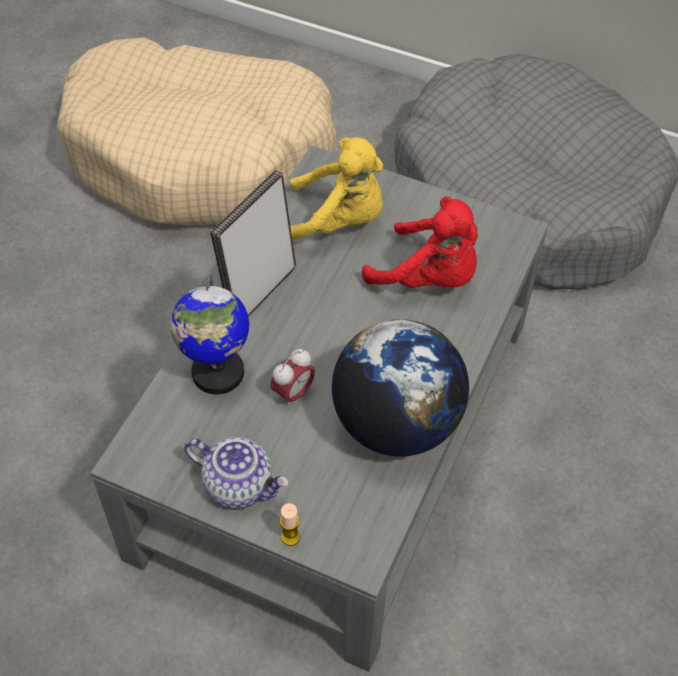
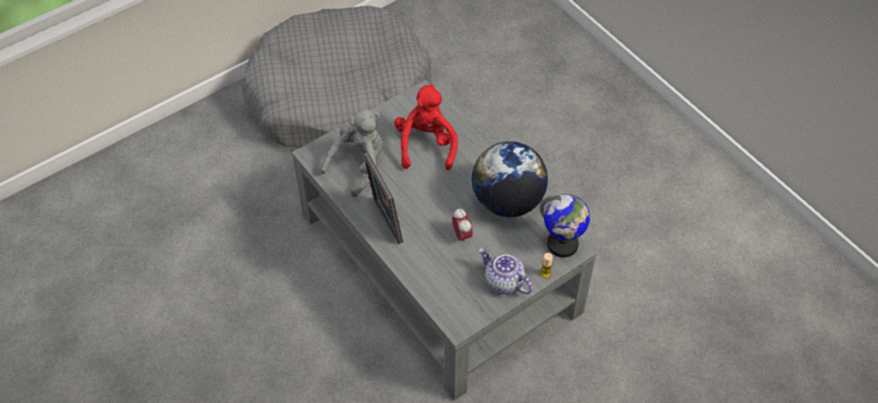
camera: 60 degrees left, 0 degrees up
beige dog bed [56,37,337,225] -> none
globe [171,274,249,395] -> globe moved to [540,194,590,257]
teapot [184,437,289,509] -> teapot turned 105 degrees counterclockwise [479,248,533,294]
yellow plush toy [290,137,383,239] -> grey plush toy [320,109,384,197]
red plush toy [362,197,478,288] -> red plush toy turned 60 degrees counterclockwise [394,84,458,170]

